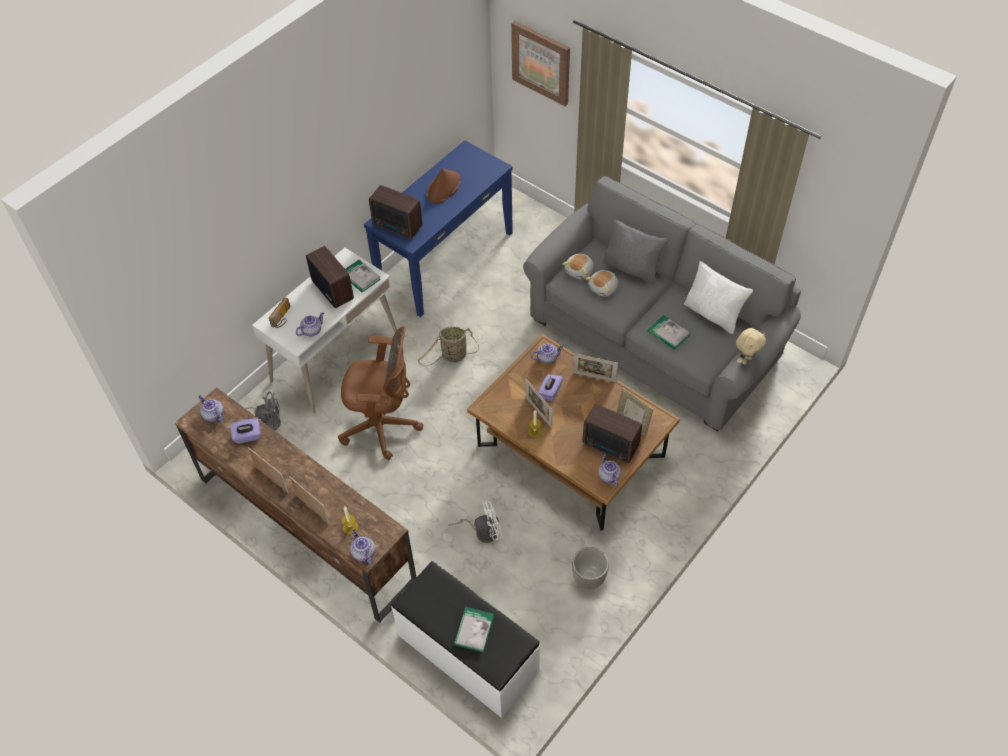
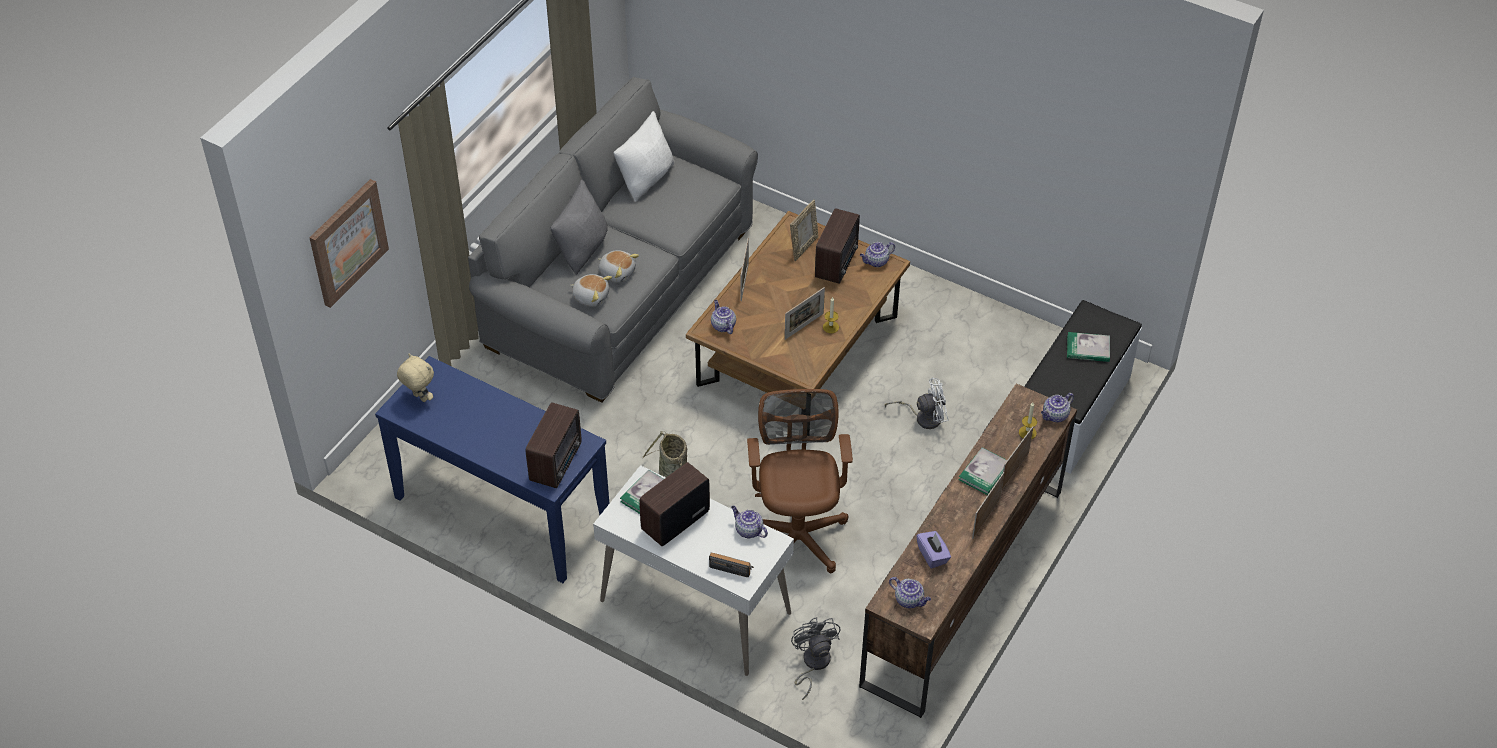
camera: 100 degrees left, 5 degrees down
teapot [199,395,224,422] -> teapot turned 90 degrees counterclockwise [889,577,931,609]
brown hat [427,169,461,203] -> none
white fan [448,501,503,543] -> white fan turned 105 degrees clockwise [885,378,949,429]
purple tissue box [538,374,563,402] -> none
planter [572,547,609,589] -> none
book [648,315,690,350] -> book moved to [959,448,1007,495]
beige plush toy [736,328,766,364] -> beige plush toy moved to [397,354,434,402]

